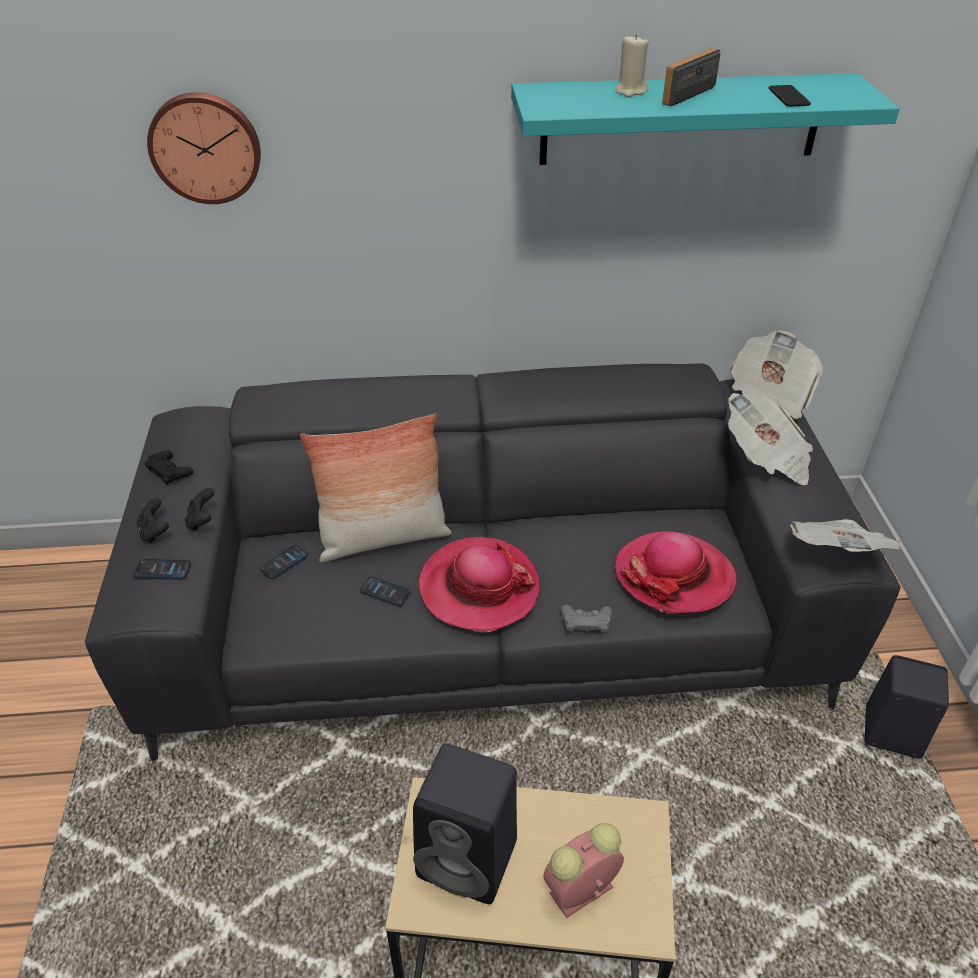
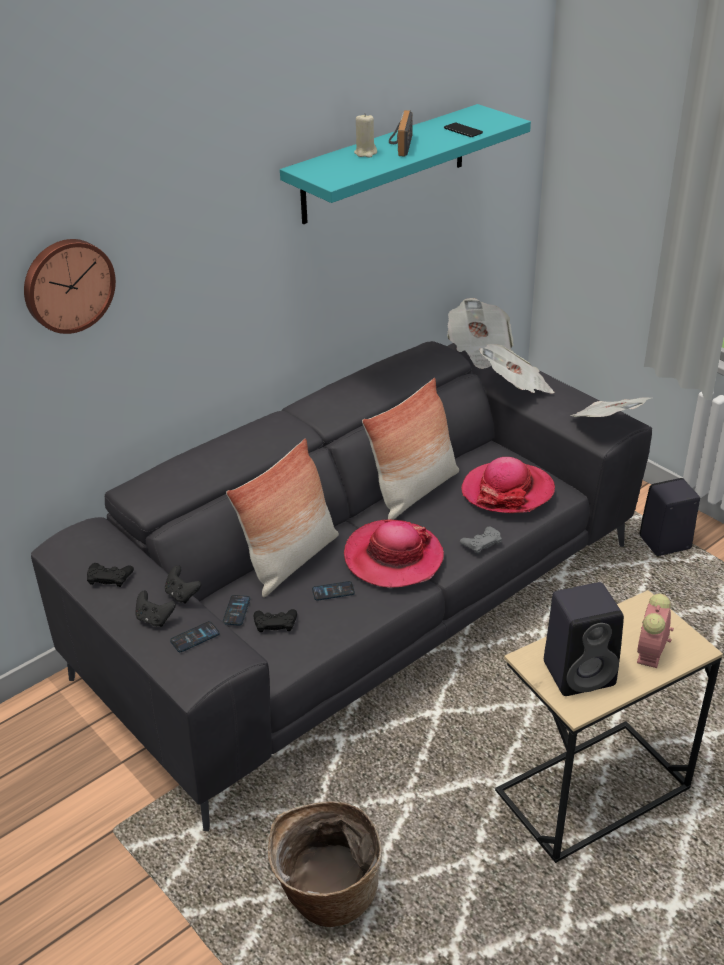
camera: 35 degrees left, 5 degrees down
none -> black game controller [254,609,297,632]
none -> basket [268,801,382,927]
none -> pillow [362,378,459,520]

